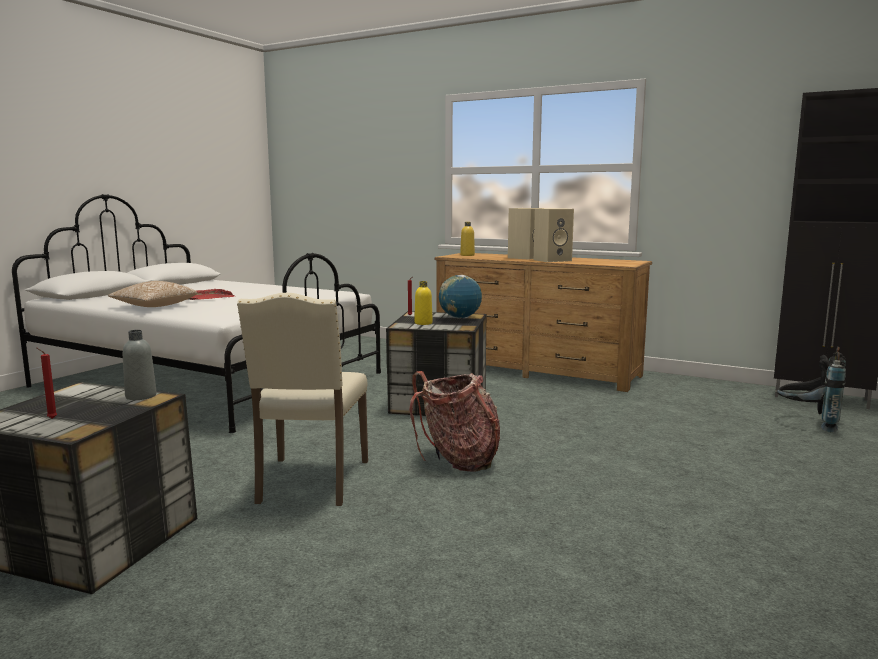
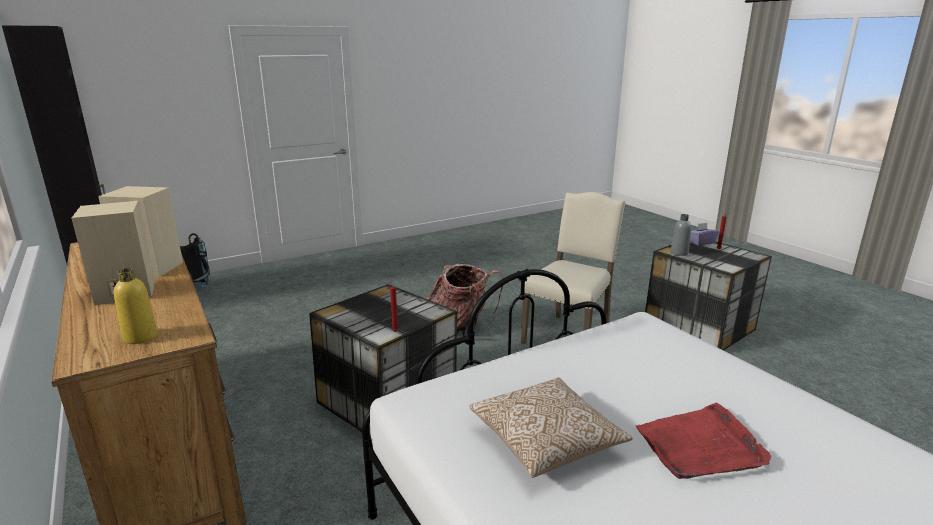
camera: 150 degrees left, 10 degrees up
pillow [108,281,198,307] -> pillow moved to [470,378,632,478]
yellow bottle [414,281,433,325] -> none
globe [439,275,482,318] -> none
none -> purple tissue box [690,223,719,245]

